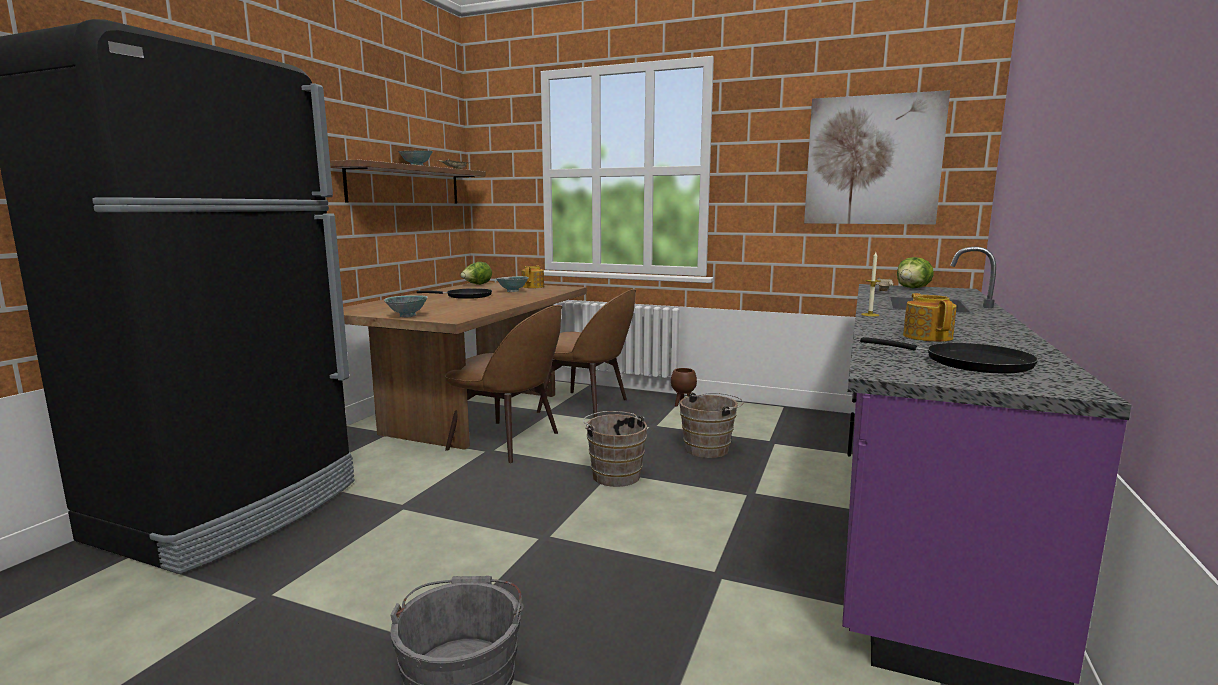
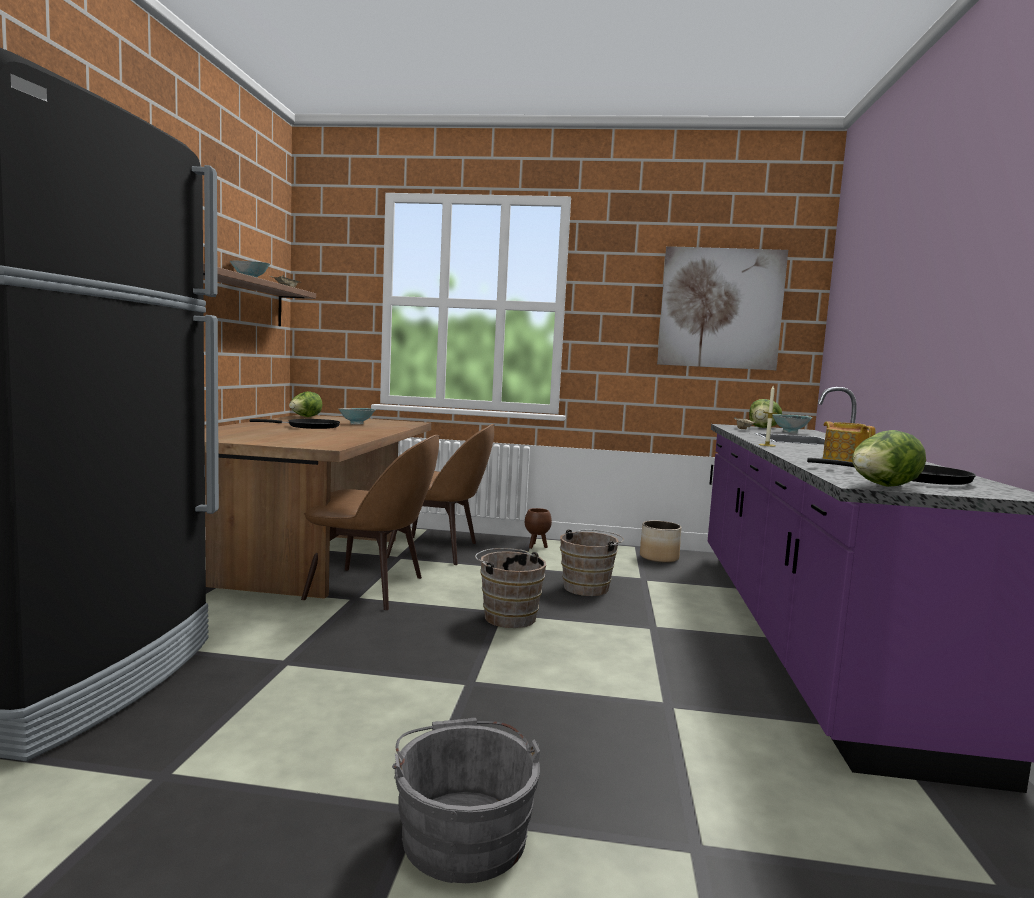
camera: 15 degrees left, 5 degrees down
bowl [384,295,428,317] -> bowl moved to [772,414,813,433]
teapot [522,266,544,288] -> none
none -> planter [640,521,682,563]
none -> lettuce [852,430,926,487]

